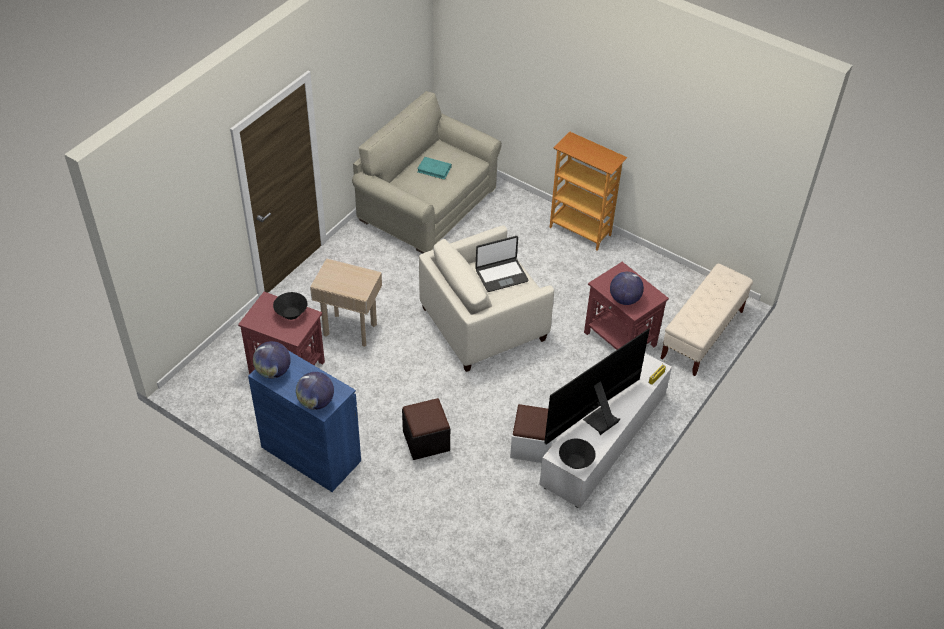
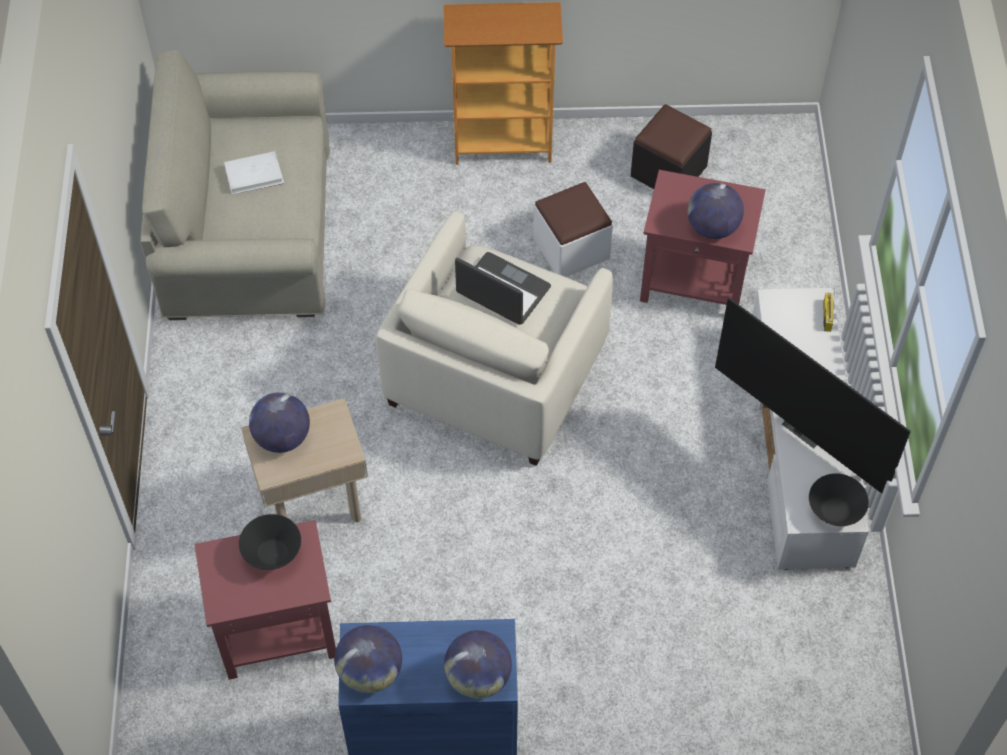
camera: 35 degrees left, 10 degrees up
black ottoman [402,398,450,460] -> black ottoman moved to [631,104,712,189]
turquoise book [417,157,452,180] -> white book [224,151,284,195]
laptop [475,236,528,292] -> laptop turned 90 degrees counterclockwise [455,252,551,325]
white ottoman [510,404,552,463] -> white ottoman moved to [533,182,613,277]
television [544,329,650,445] -> television turned 60 degrees counterclockwise [715,298,911,493]
beige bench [660,264,753,376] -> none
none -> globe [249,392,310,453]

